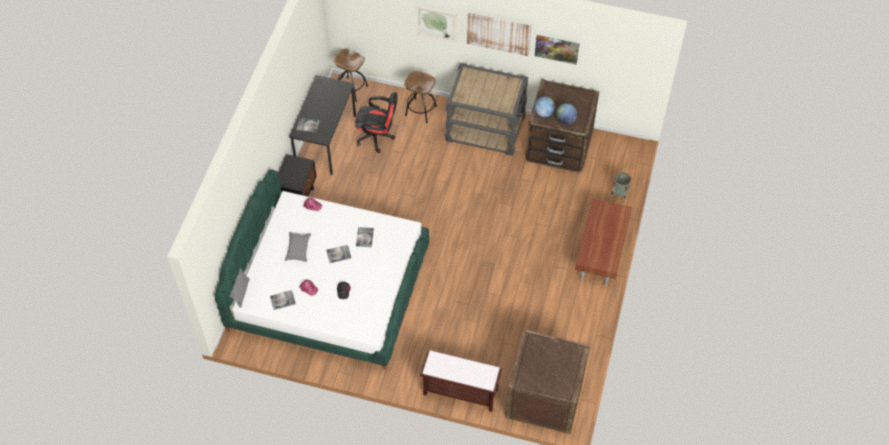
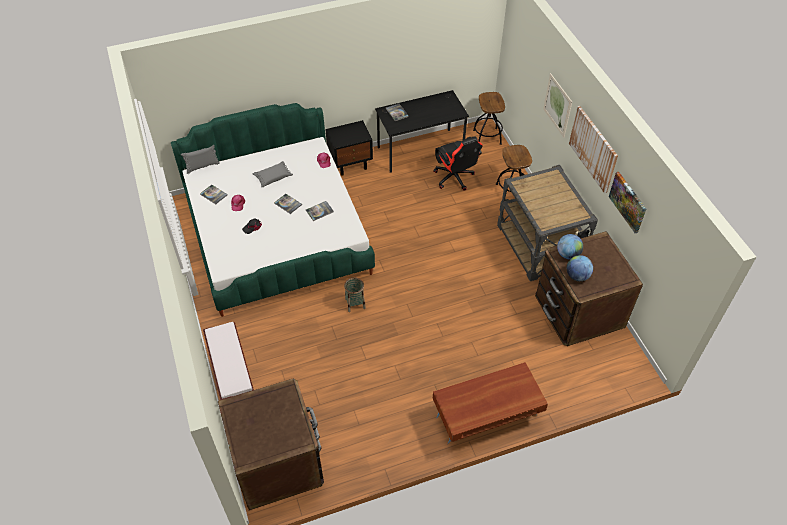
camera: 55 degrees right, 5 degrees down
basket [610,172,631,202] -> basket moved to [344,277,366,312]

